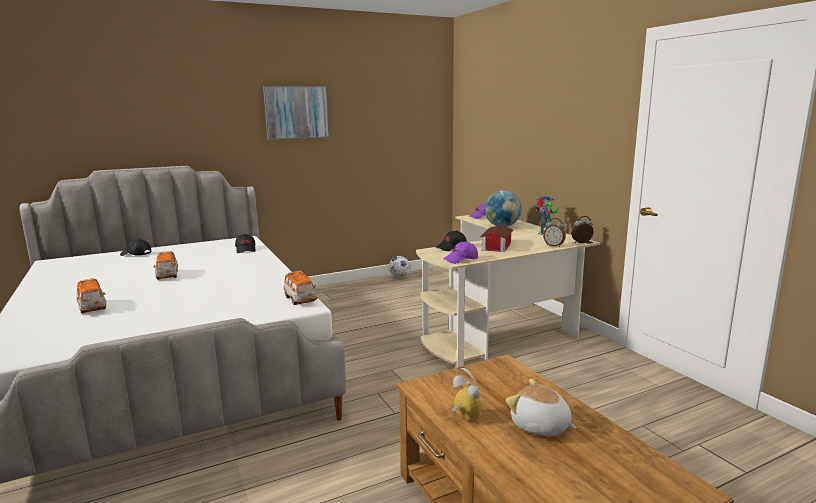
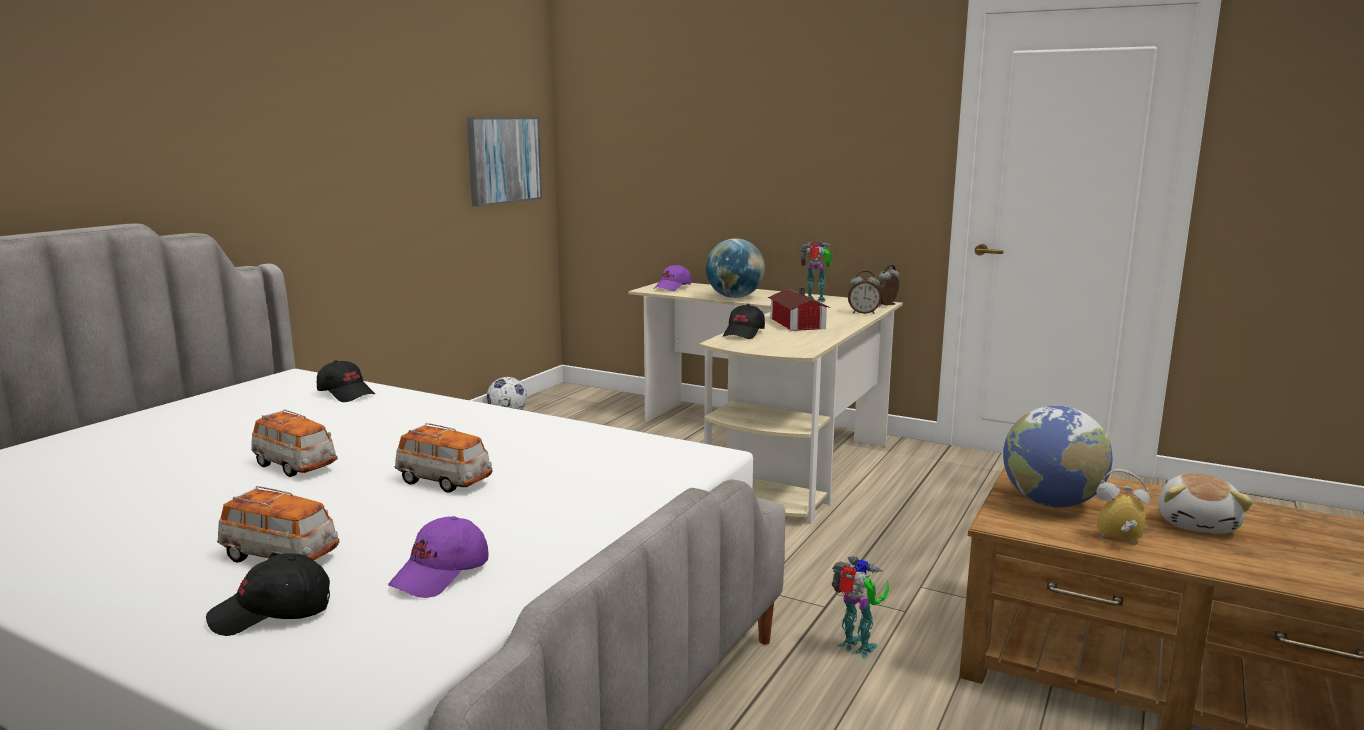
camera: 35 degrees left, 0 degrees up
black cap [120,239,151,256] -> black cap moved to [206,553,330,636]
picture [263,86,329,140] -> picture moved to [467,118,542,207]
toy car [283,270,317,305] -> toy car moved to [395,423,492,493]
purple cap [443,241,478,264] -> purple cap moved to [388,516,488,598]
plush toy [506,379,577,436] -> plush toy turned 75 degrees counterclockwise [1158,474,1253,534]
none -> toy robot [832,556,889,659]
none -> globe [1003,406,1112,508]

